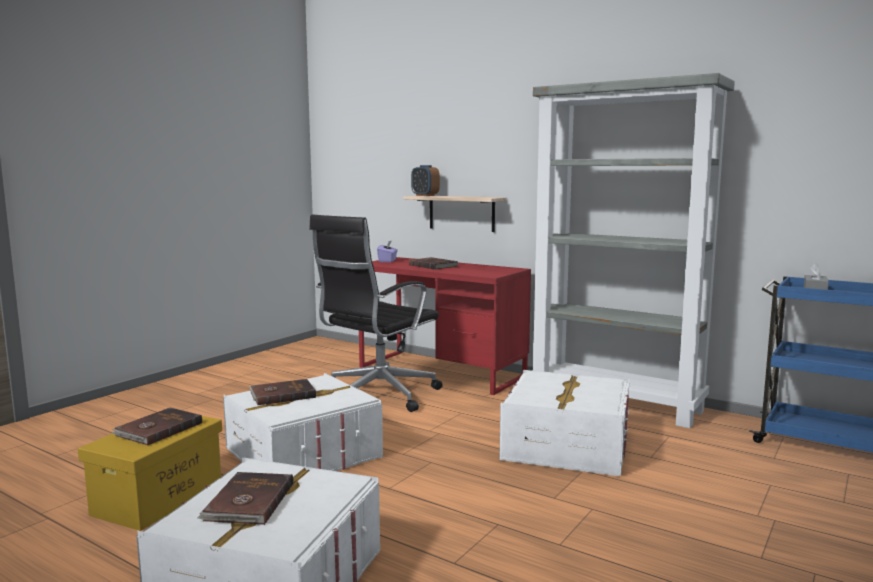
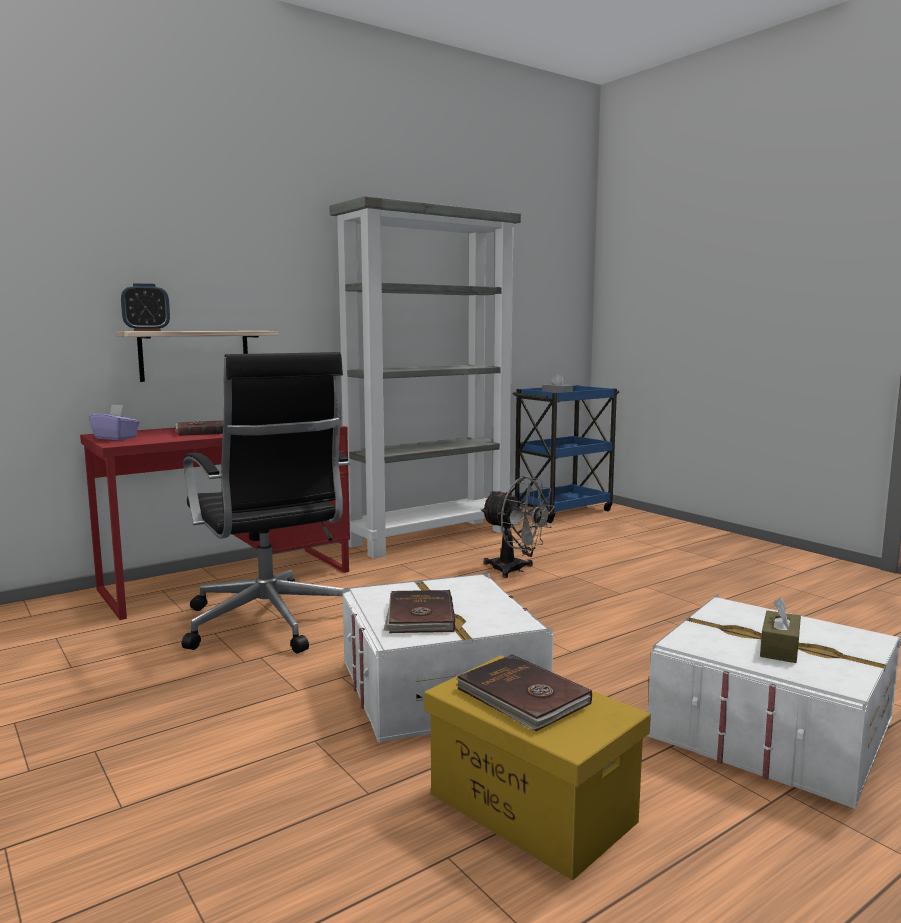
camera: 70 degrees left, 0 degrees up
brown book [198,472,293,525] -> brown tissue box [760,597,801,663]
white storage box [499,370,629,476] -> grey fan [481,476,555,578]

